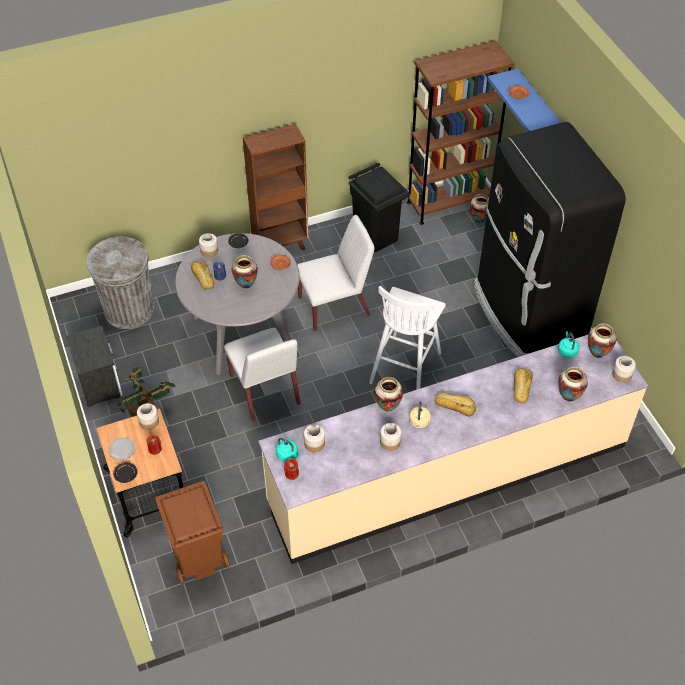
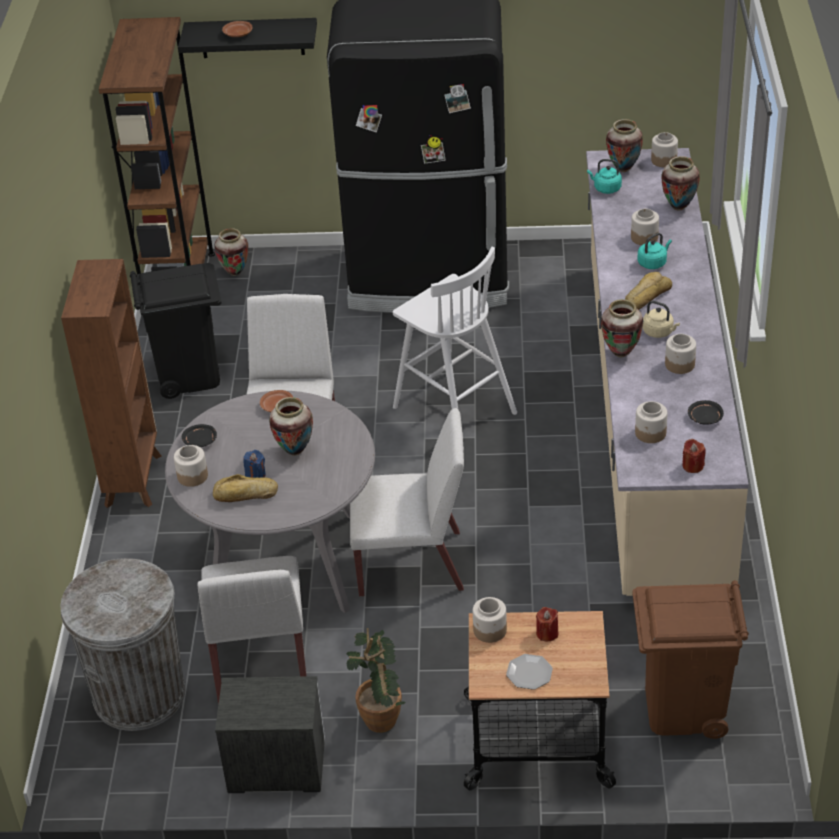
camera: 65 degrees left, 10 degrees down
black plate [113,462,138,483] -> black plate moved to [688,400,724,425]
turquoise kettle [276,438,301,462] -> turquoise kettle moved to [637,233,672,269]
blue shelf [487,69,561,132] -> black shelf [178,18,317,58]
bread [513,368,533,403] -> jar [631,209,659,245]
none -> white chair [198,556,306,705]

